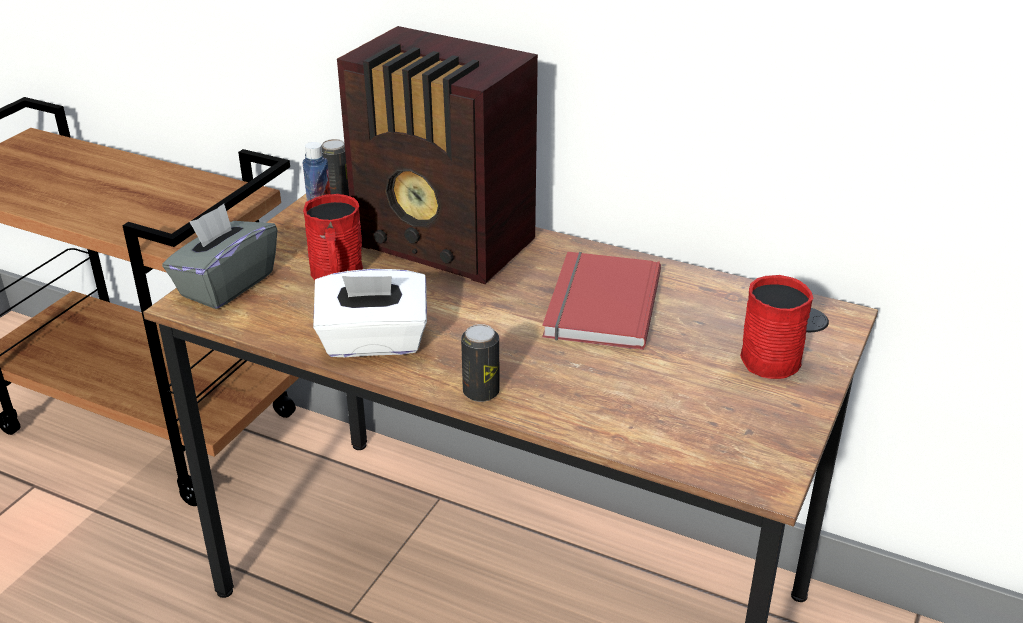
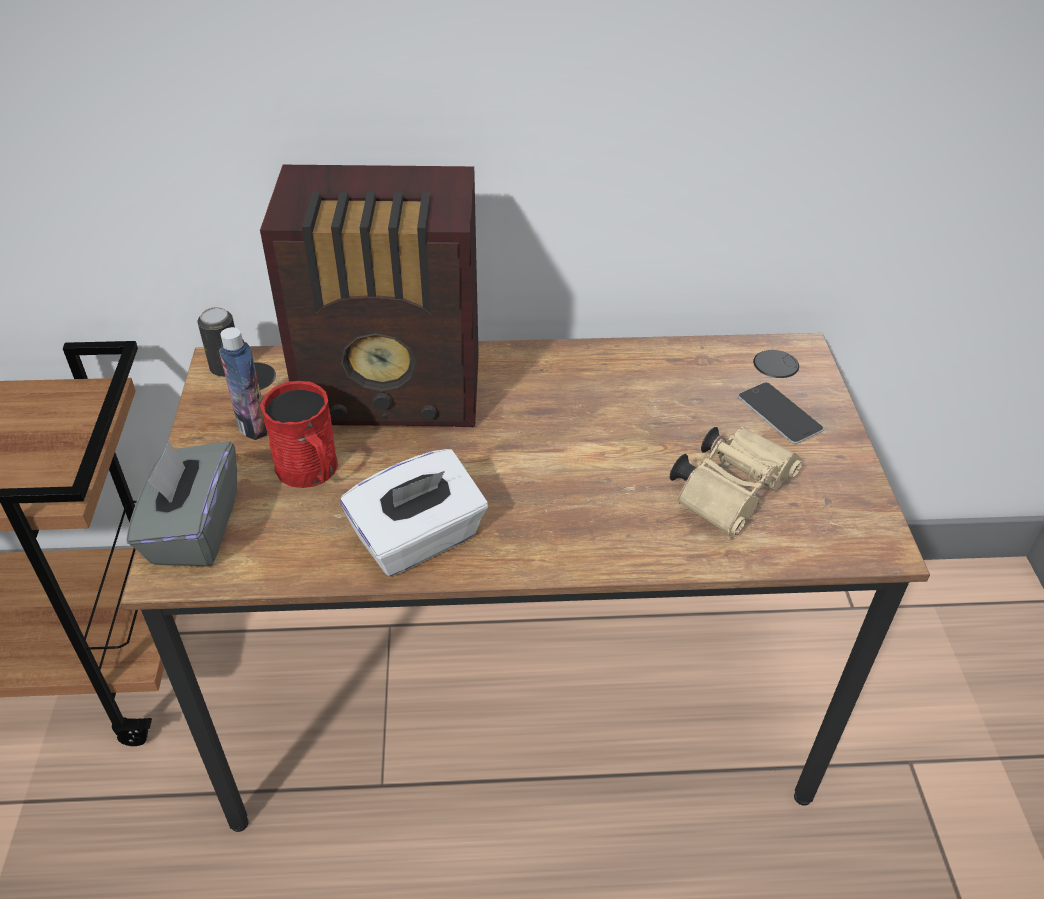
camera: 30 degrees left, 10 degrees up
can [461,324,500,402] -> none
red book [542,252,661,350] -> none
red mug [740,275,813,379] -> phone [738,382,824,444]
none -> beige binoculars [670,427,802,536]

